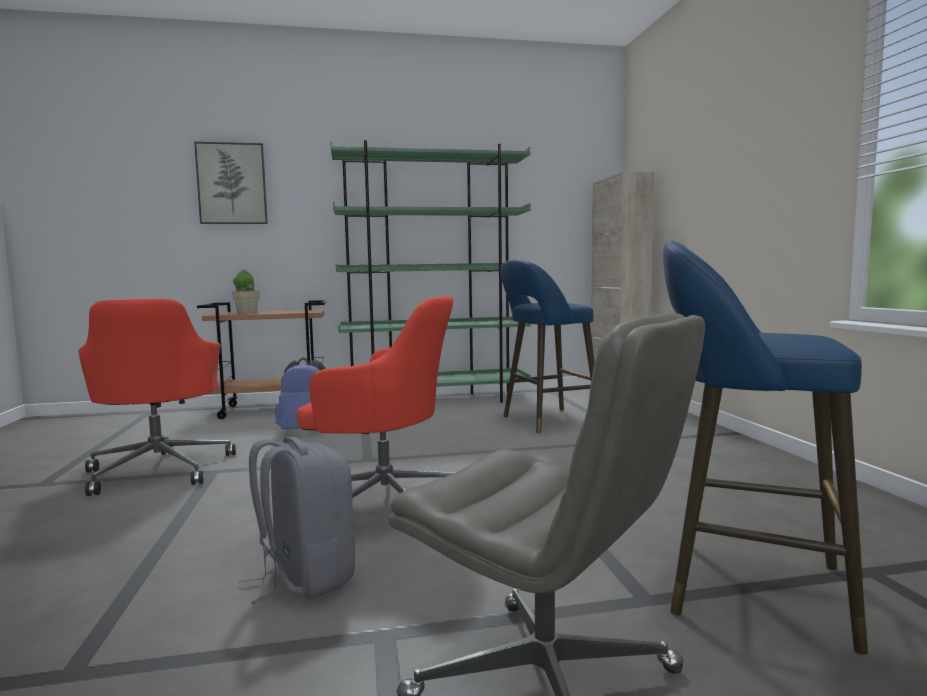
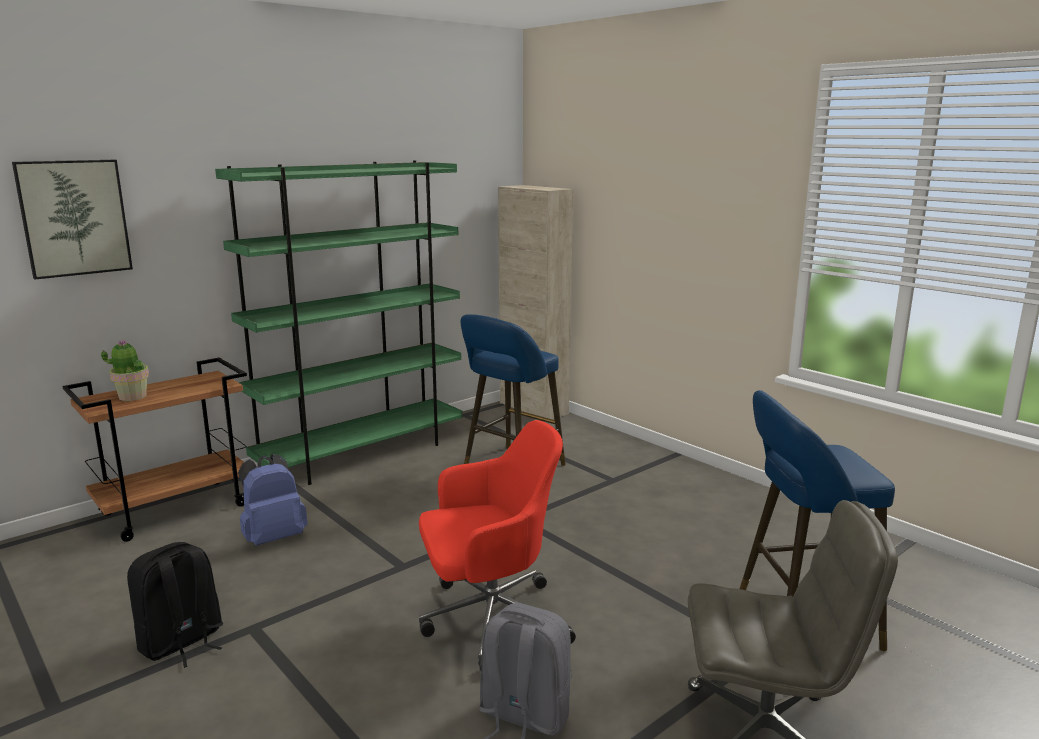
camera: 30 degrees left, 10 degrees up
red office chair [79,299,236,496] -> black backpack [127,542,223,668]

